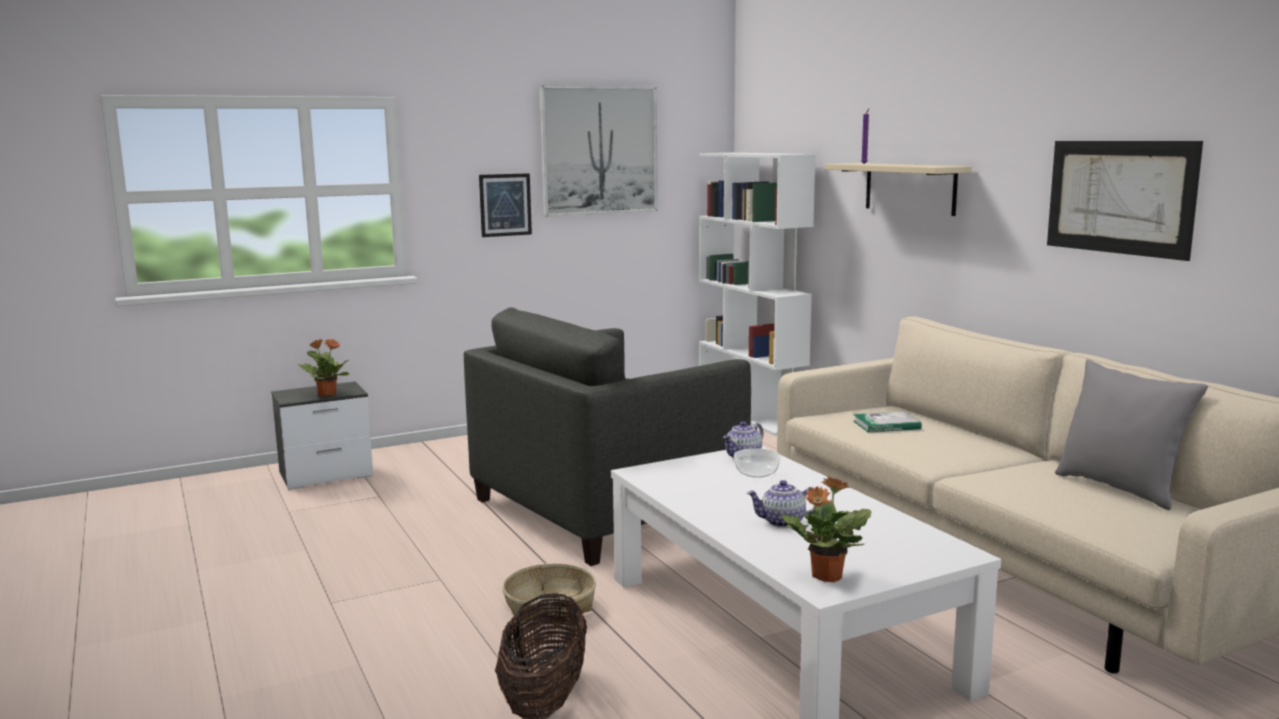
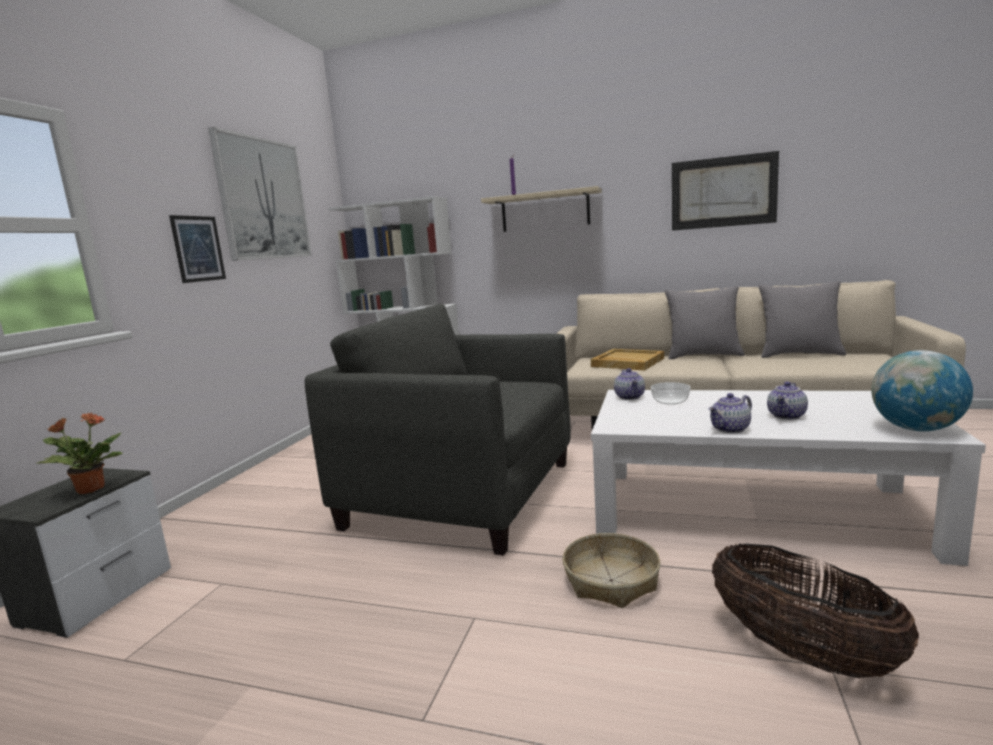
camera: 45 degrees left, 0 degrees up
grey armchair [464,307,751,566] -> grey armchair turned 105 degrees clockwise [305,304,571,556]
potted plant [781,476,871,582] -> globe [871,350,973,431]
book [853,411,922,432] -> beige tray [591,349,664,370]
none -> grey pillow [665,286,744,359]
none -> teapot [708,393,752,433]

